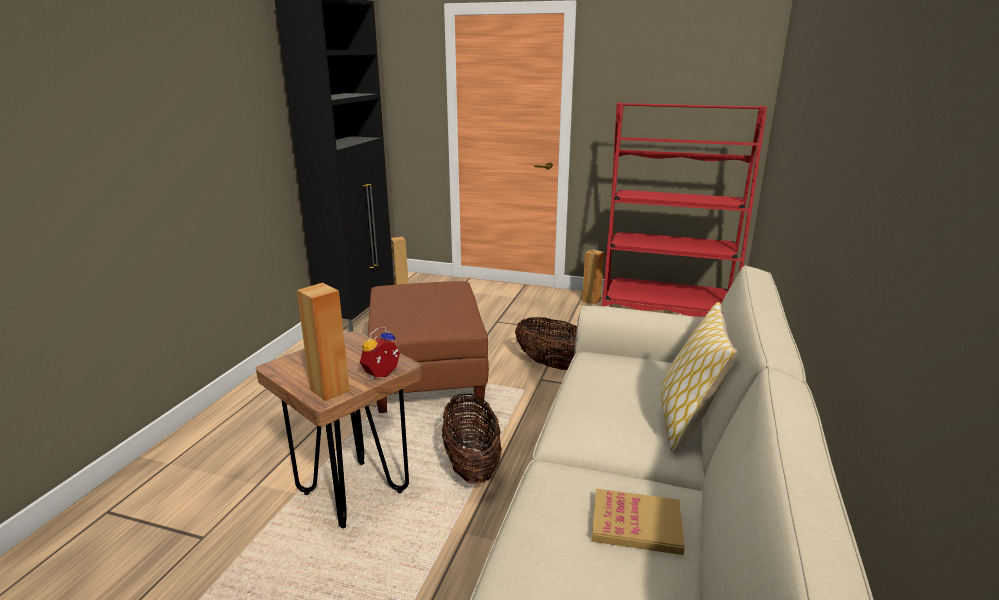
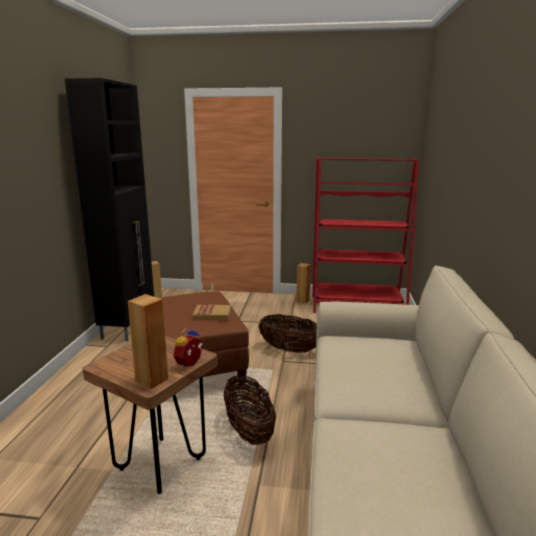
camera: 10 degrees left, 5 degrees down
book [592,489,685,555] -> book moved to [193,305,231,319]
pillow [661,302,737,452] -> none

